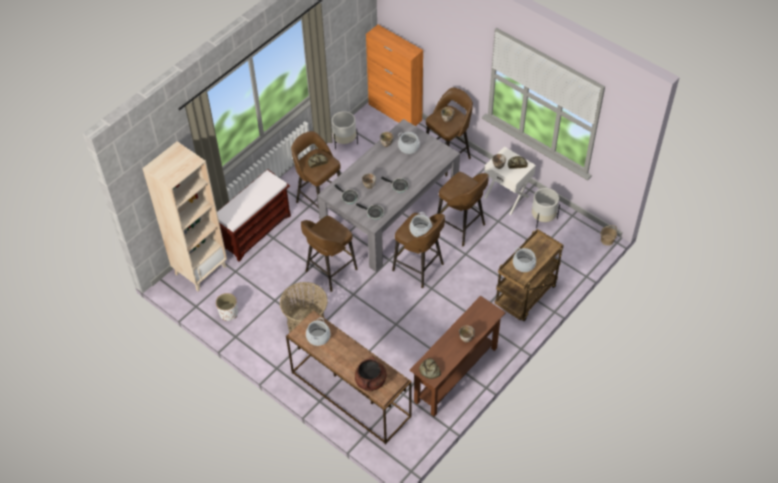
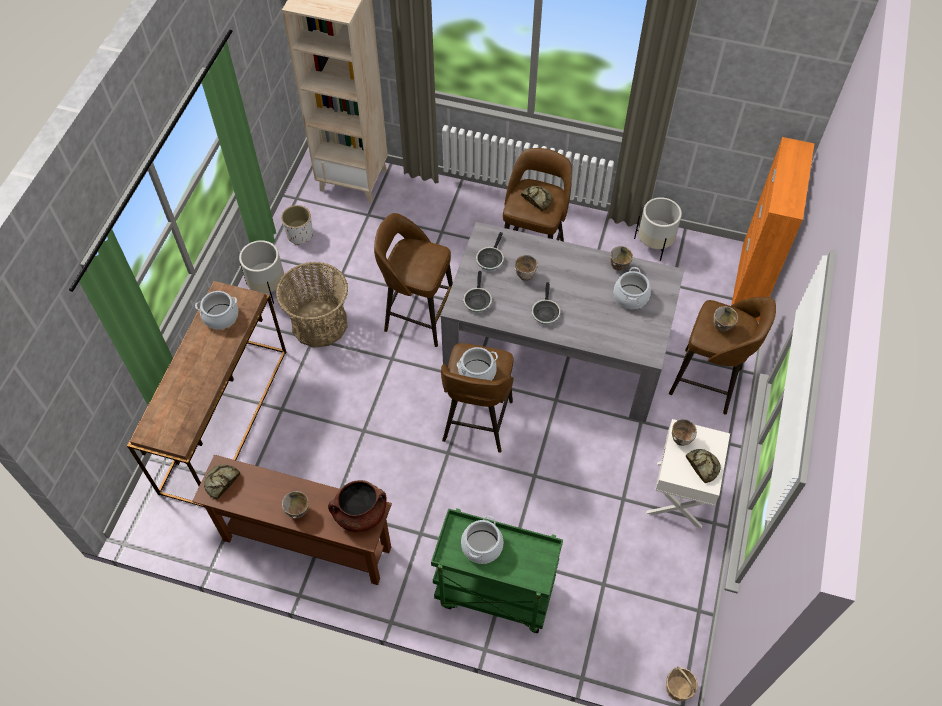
camera: 65 degrees right, 5 degrees up
brown bench [217,169,291,262] -> none
brown cooking pot [355,356,386,392] -> brown cooking pot moved to [328,480,386,532]
brown stool [437,172,489,246] -> none
brown cart [495,229,564,321] -> green cart [431,508,563,633]
white planter [532,188,560,228] -> white planter moved to [239,240,284,304]

